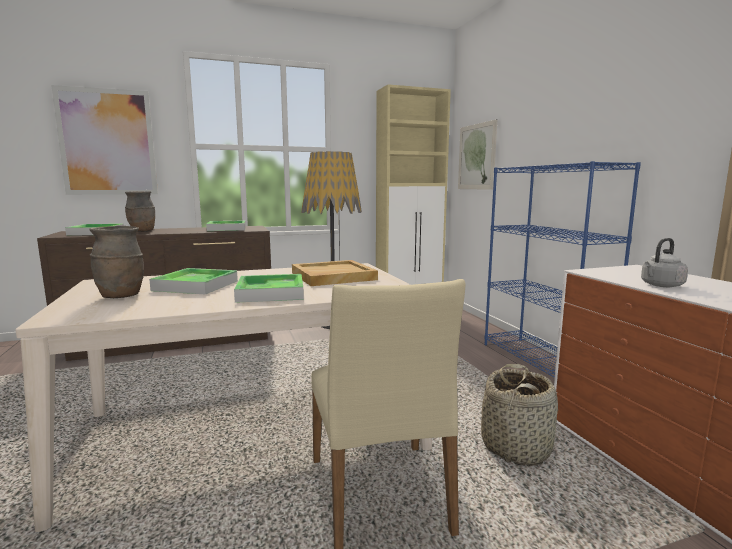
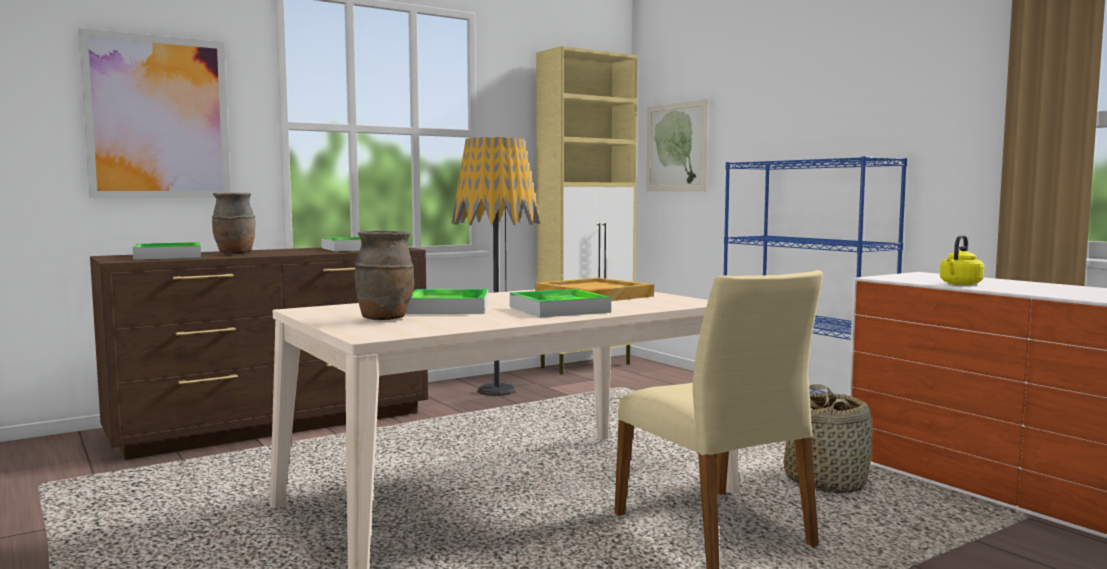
camera: 15 degrees left, 5 degrees down
grey kettle [641,238,688,287] -> yellow kettle [940,235,984,285]

